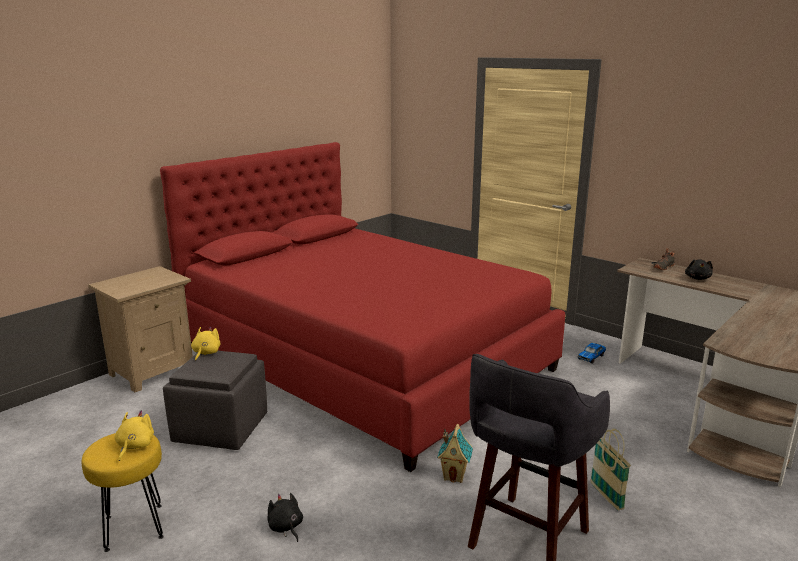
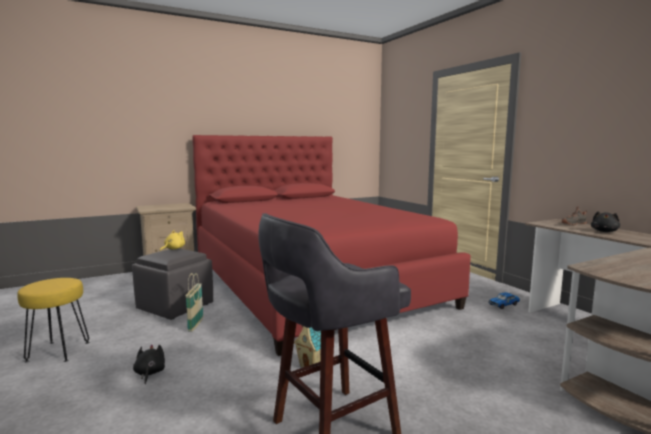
camera: 20 degrees right, 10 degrees down
yellow plush toy [115,411,154,461] -> none
basket [590,429,631,510] -> basket moved to [185,273,204,331]

